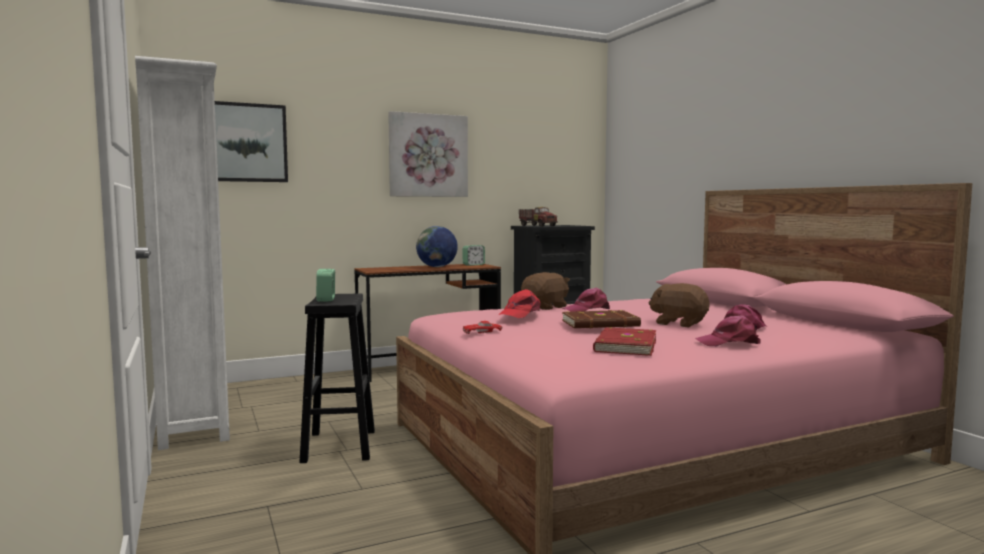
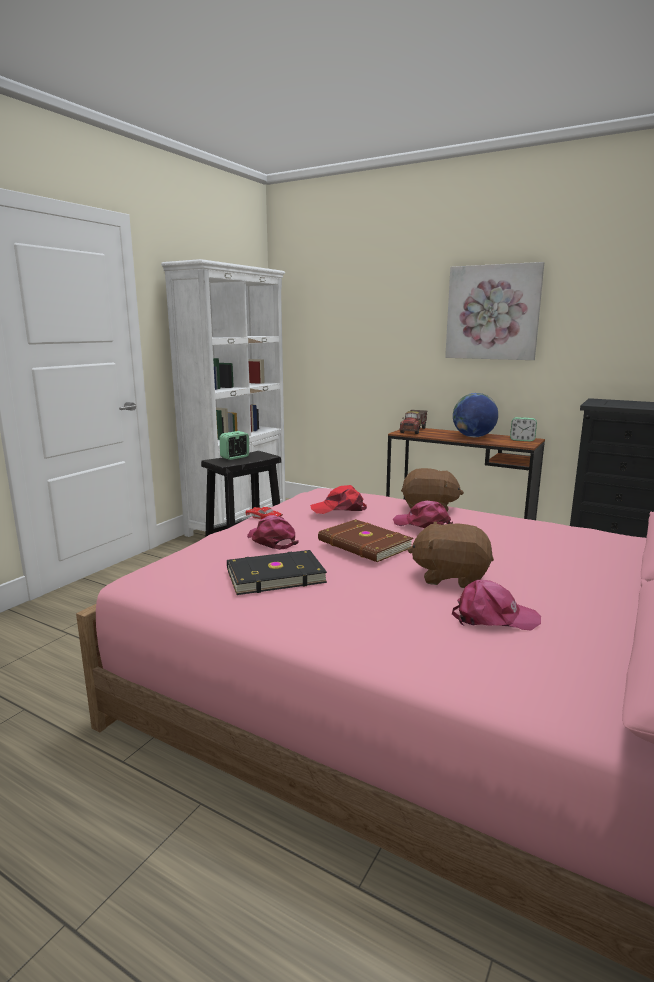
camera: 55 degrees right, 10 degrees up
picture [215,101,288,182] -> none
toy truck [518,207,557,227] -> toy truck moved to [400,410,428,434]
red book [593,327,656,356] -> black book [227,550,327,595]
brown plush toy [649,283,710,327] -> brown plush toy turned 75 degrees counterclockwise [408,521,494,588]
pink cap [695,315,761,346] -> pink cap moved to [247,515,299,550]

